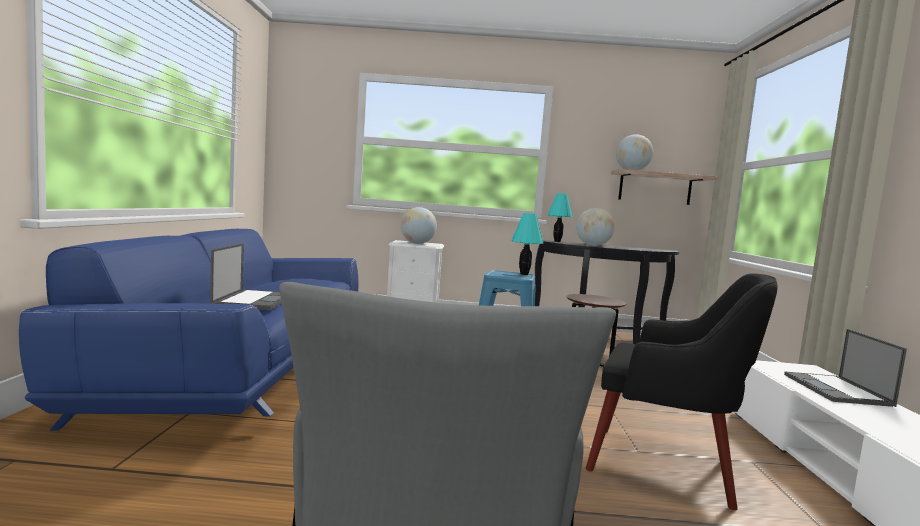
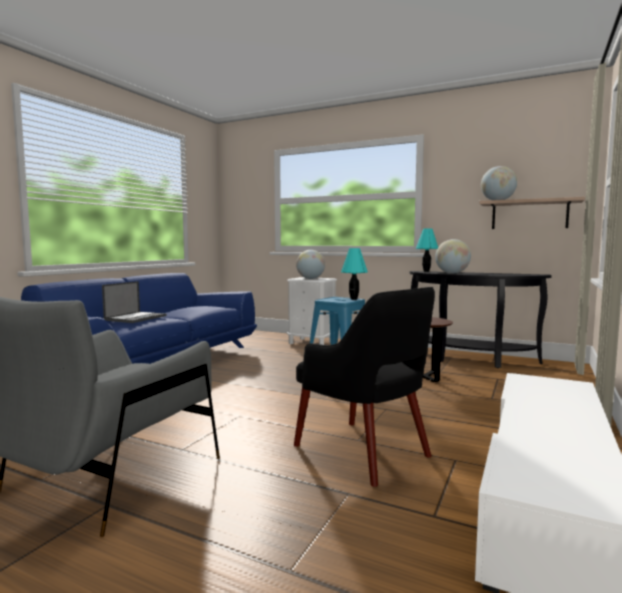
camera: 25 degrees right, 0 degrees up
laptop [784,329,907,407] -> none

